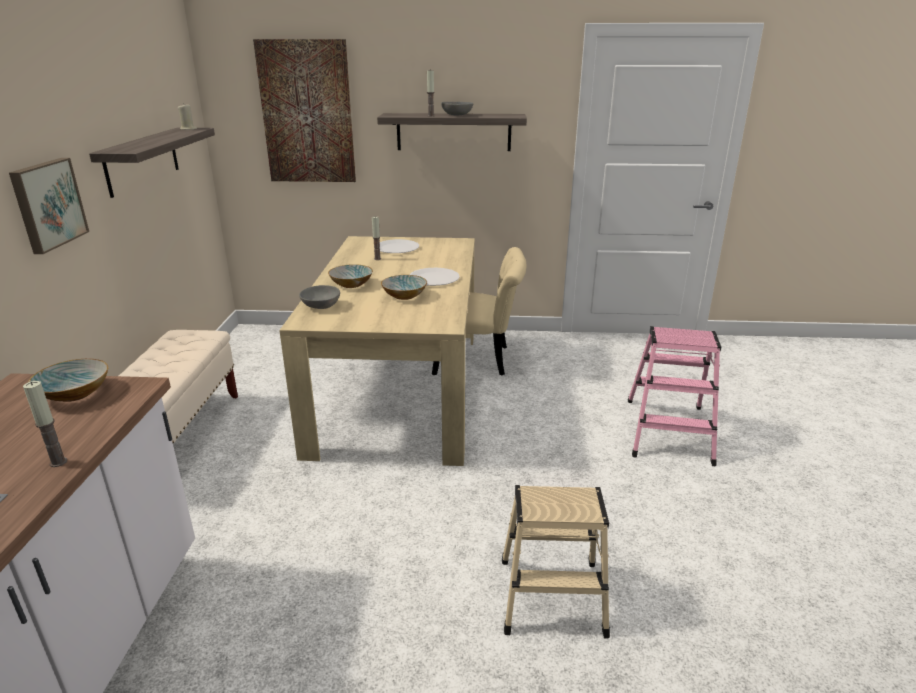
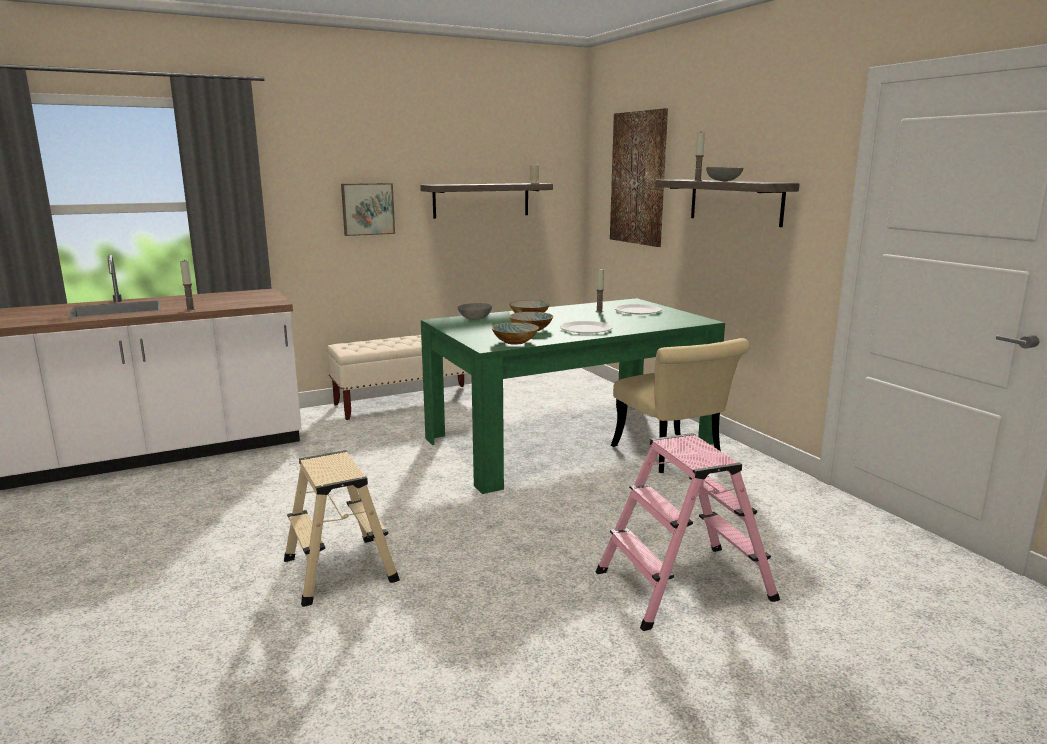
camera: 60 degrees right, 10 degrees down
bowl [28,359,109,402] -> bowl moved to [491,322,539,345]
beige dining table [279,236,475,466] -> green dining table [421,298,725,494]

